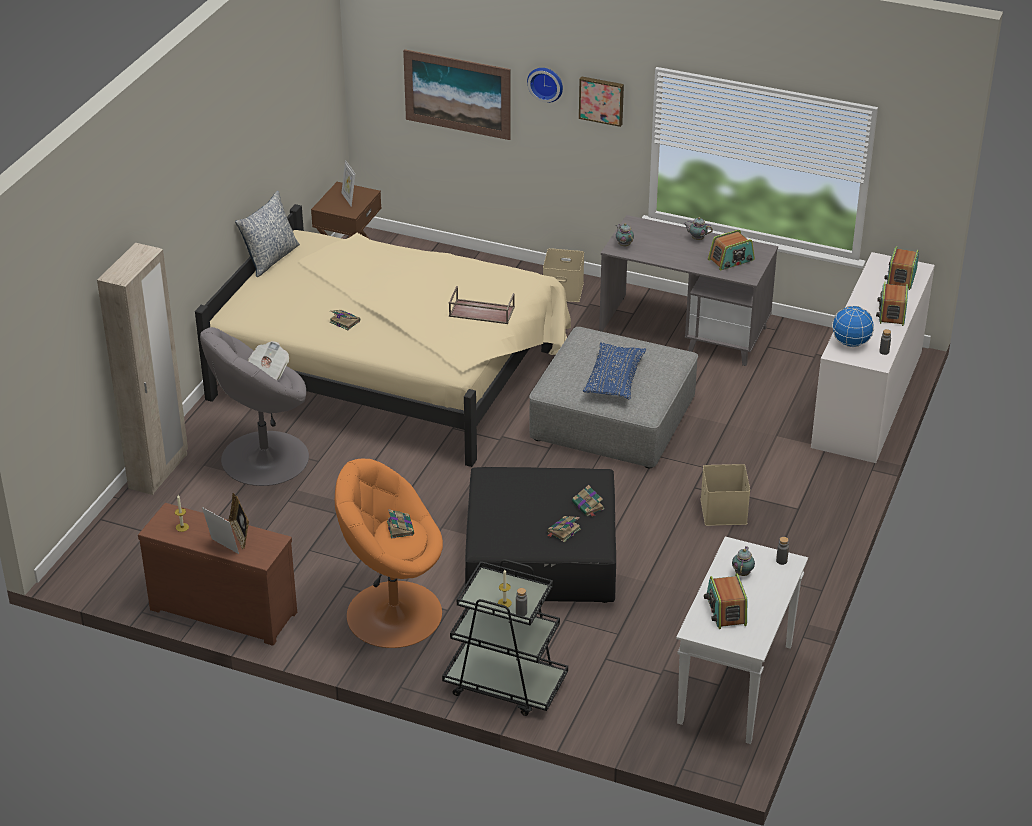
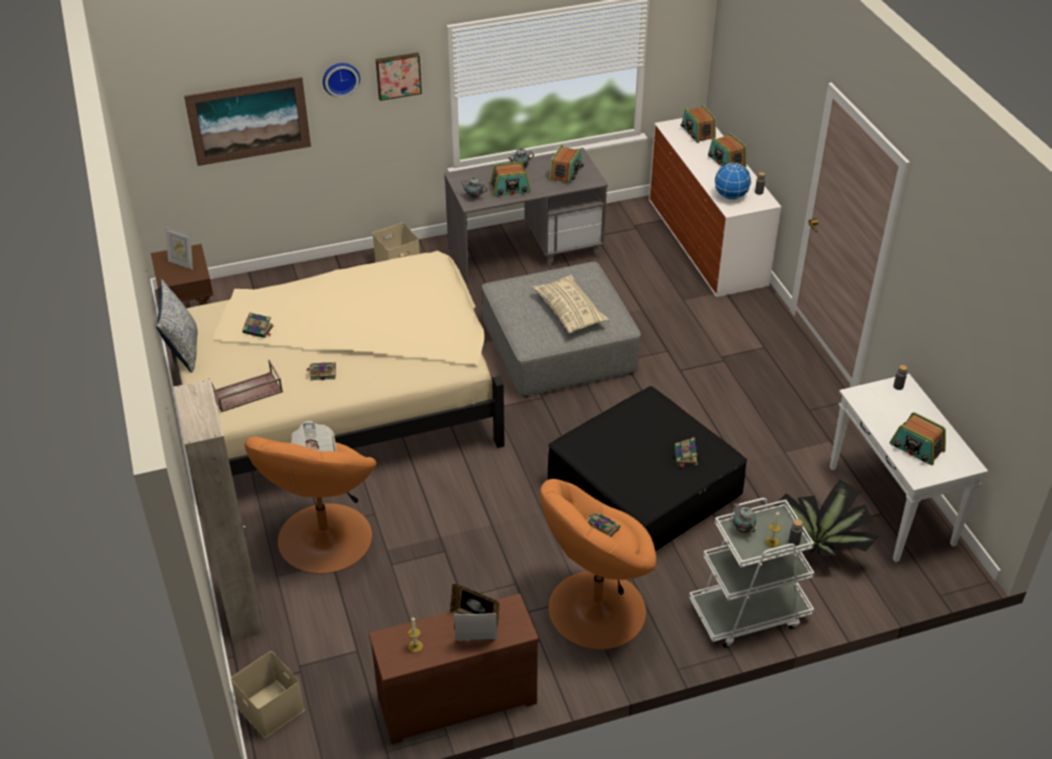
camera: 40 degrees left, 5 degrees up
grey armchair [200,327,309,486] -> orange armchair [245,436,376,574]
black cart [442,559,568,716] -> white cart [689,498,814,648]
brown tray [449,286,515,324] -> brown tray moved to [209,360,283,412]
book [572,485,604,517] -> book moved to [242,312,274,338]
blue pillow [583,342,646,399] -> beige pillow [532,275,610,333]
beige storage box [700,464,750,526] -> beige storage box moved to [231,651,305,738]
teapot [732,546,755,576] -> teapot moved to [733,503,756,533]
none -> radio [490,161,531,196]
none -> potted plant [775,479,879,556]

